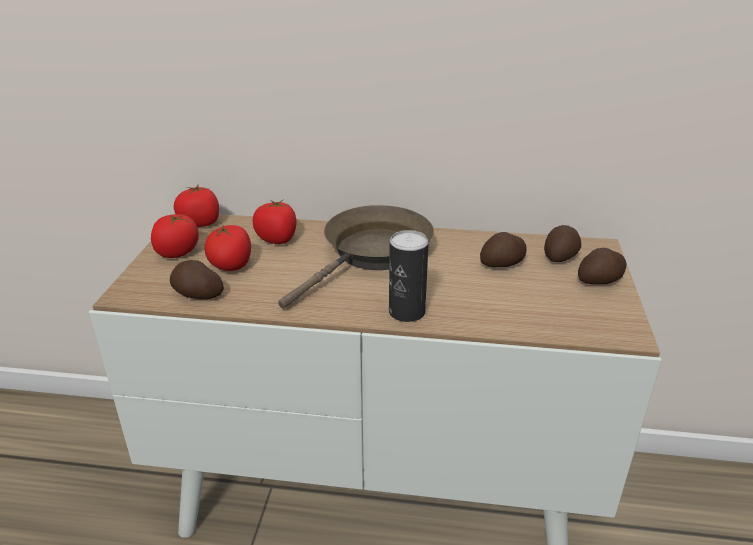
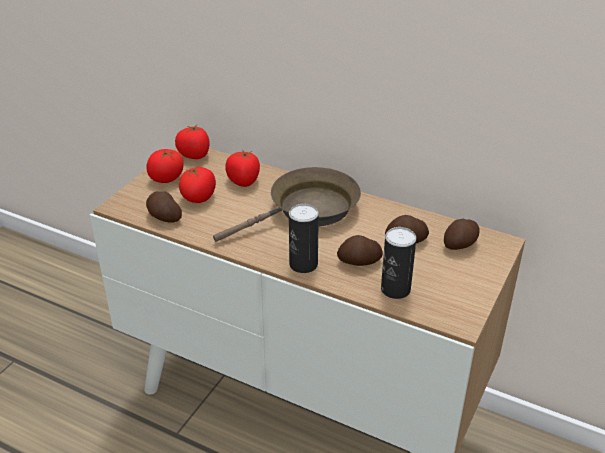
camera: 20 degrees right, 5 degrees up
potato [578,248,627,284] -> potato moved to [337,235,383,266]
none -> can [381,227,417,299]

